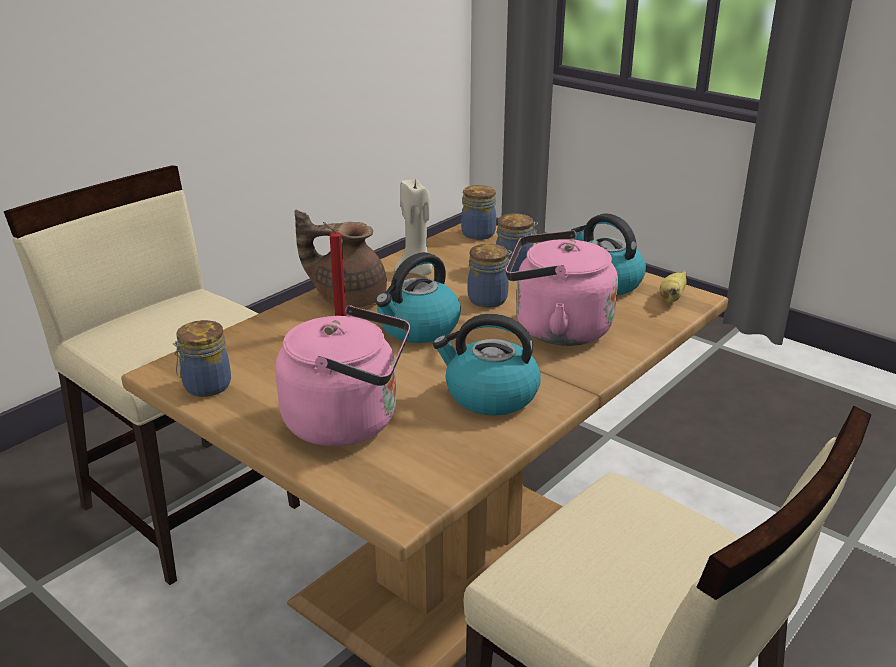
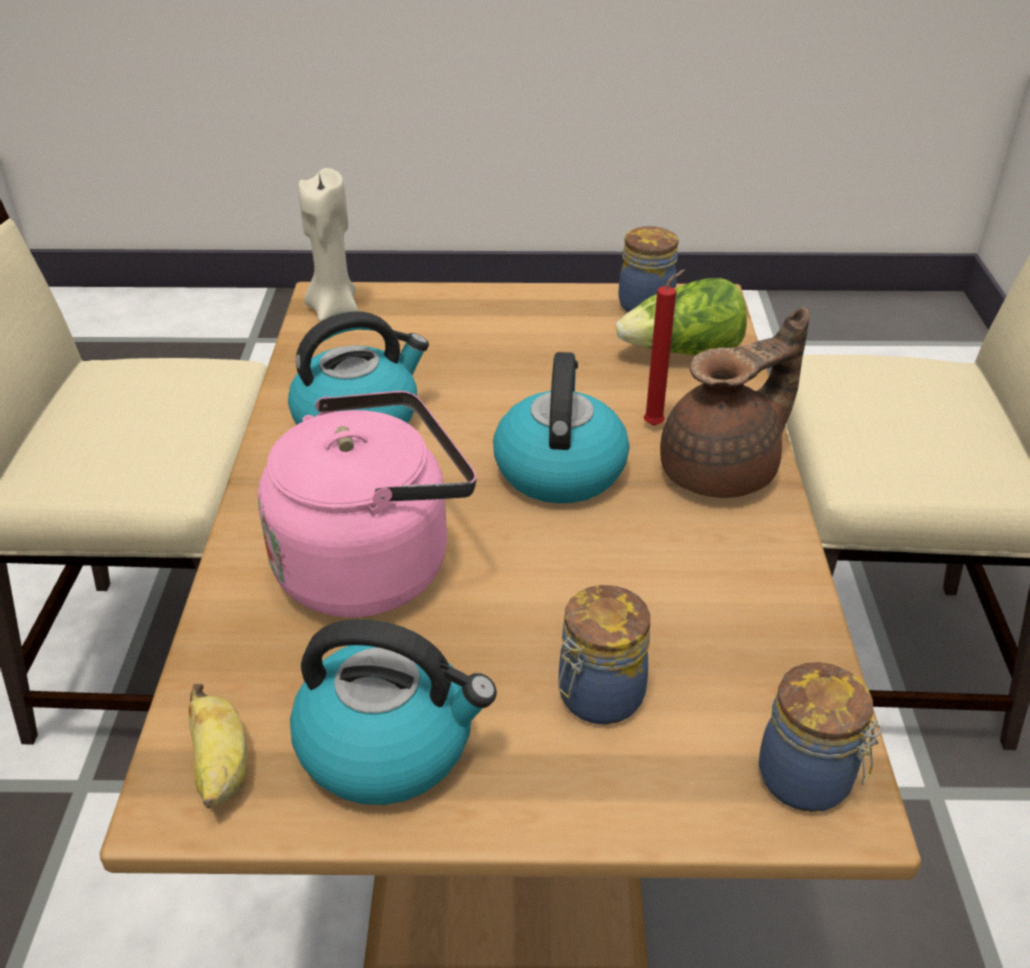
camera: 140 degrees right, 10 degrees up
pink kettle [275,306,410,446] -> none
beige candle [394,179,433,275] -> beige candle moved to [298,168,358,322]
jar [468,244,512,308] -> none
none -> lettuce [616,278,747,355]

